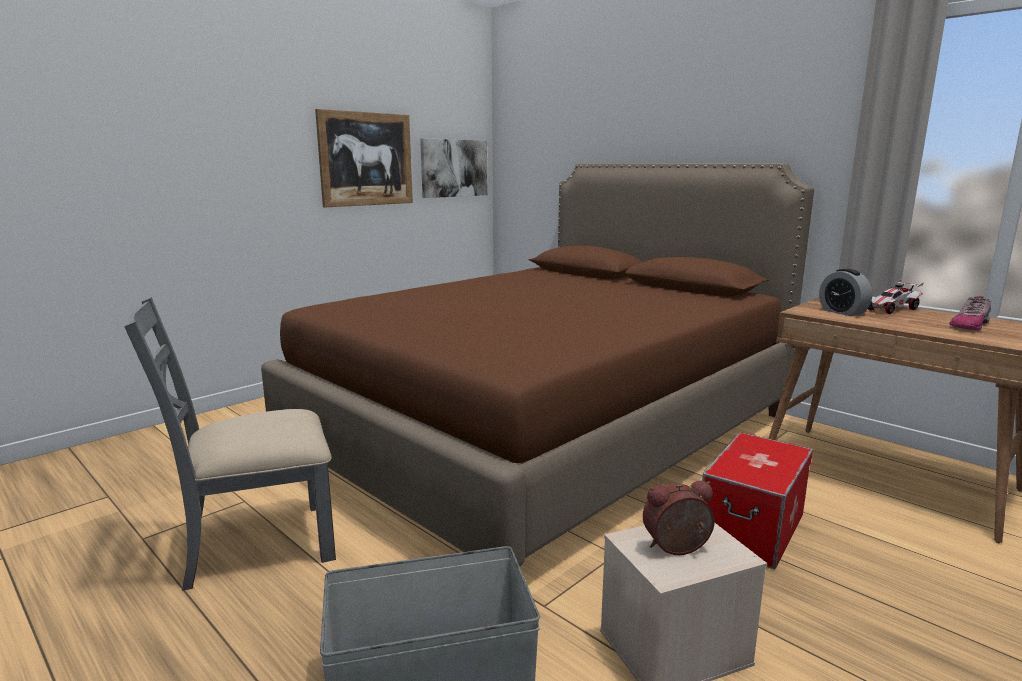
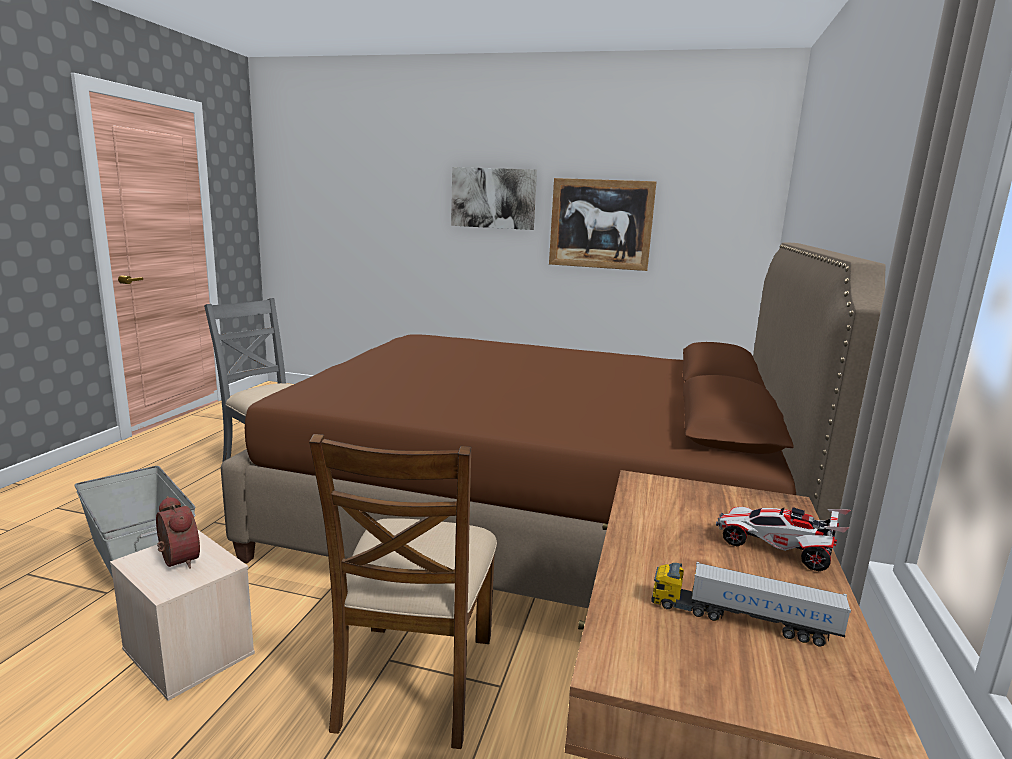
camera: 60 degrees right, 0 degrees up
picture [420,138,487,198] -> picture moved to [451,167,537,230]
storage box [702,432,813,569] -> brown chair [309,434,497,749]
alarm clock [819,269,872,316] -> none
shoe [949,296,991,331] -> toy truck [651,562,851,646]

